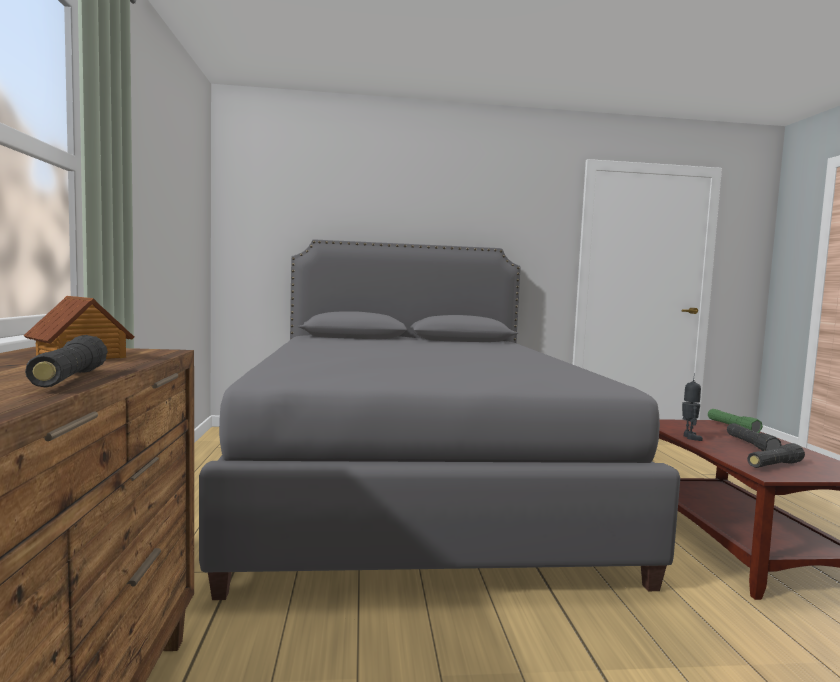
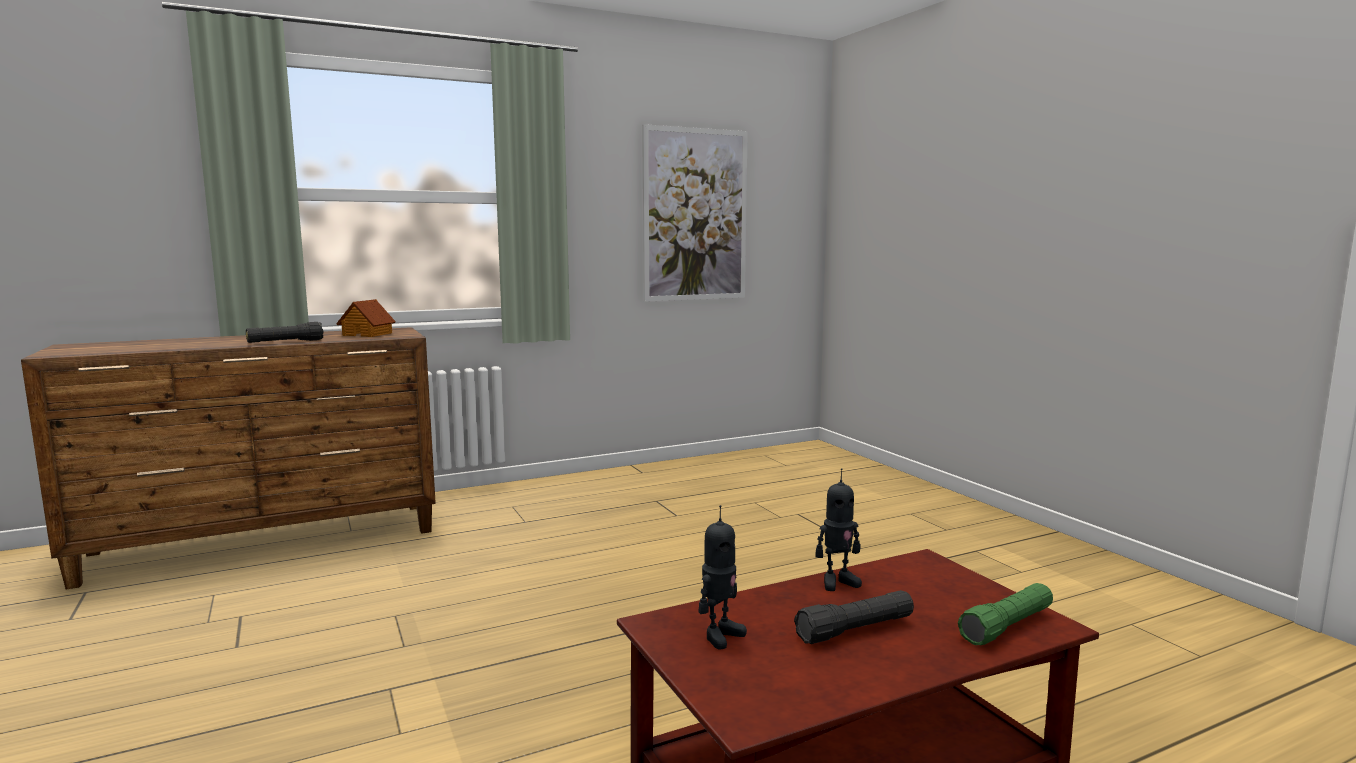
camera: 70 degrees right, 5 degrees up
grey bed [199,239,680,600] -> none
black flashlight [747,443,805,468] -> toy robot [698,505,747,650]
none -> picture [642,124,748,302]

